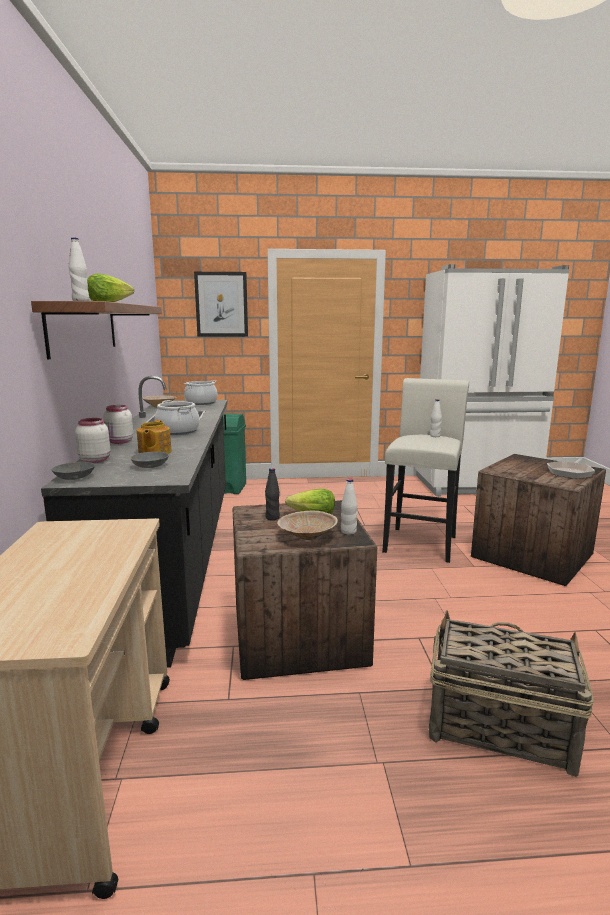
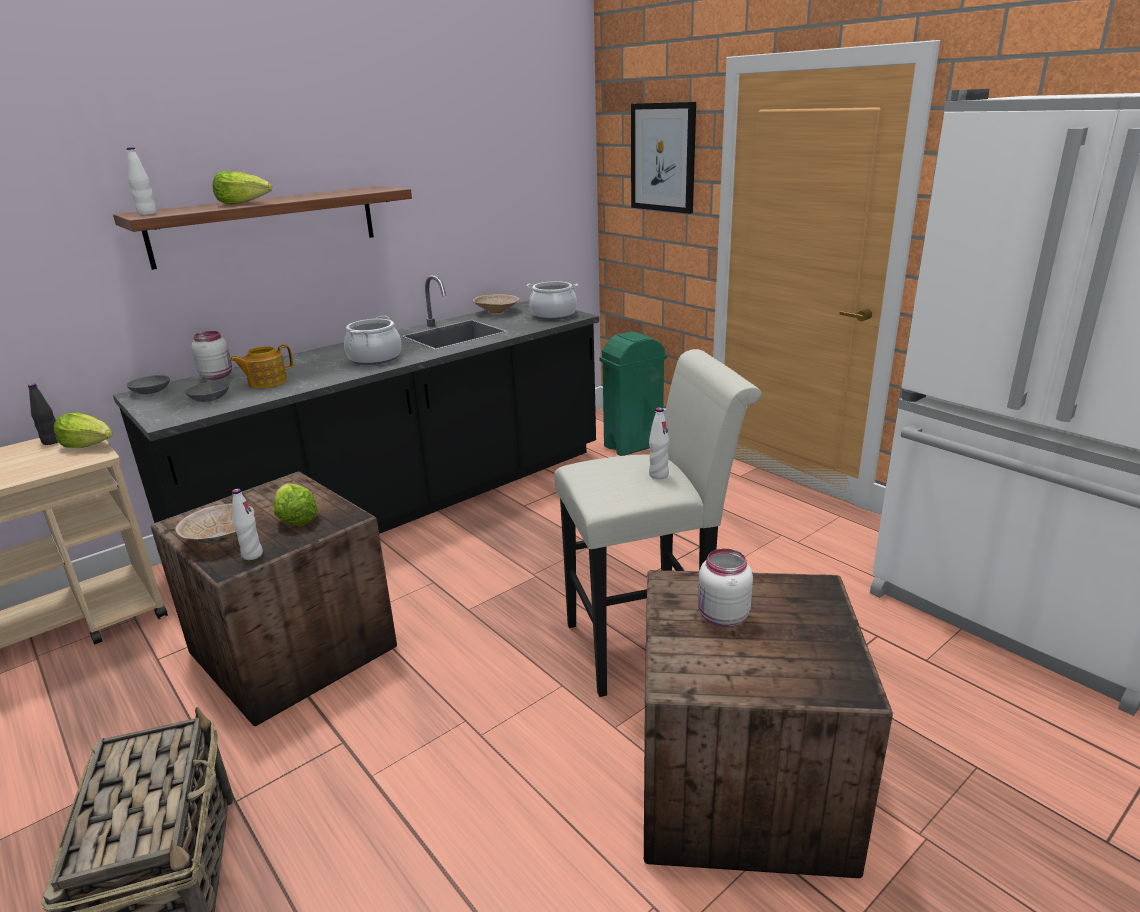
camera: 55 degrees right, 10 degrees up
white jar [103,405,133,444] -> white jar moved to [698,548,753,628]
black bottle [265,468,280,520] -> black bottle moved to [28,383,58,445]
frying pan [547,458,595,479] -> none
none -> lettuce [53,412,113,448]

